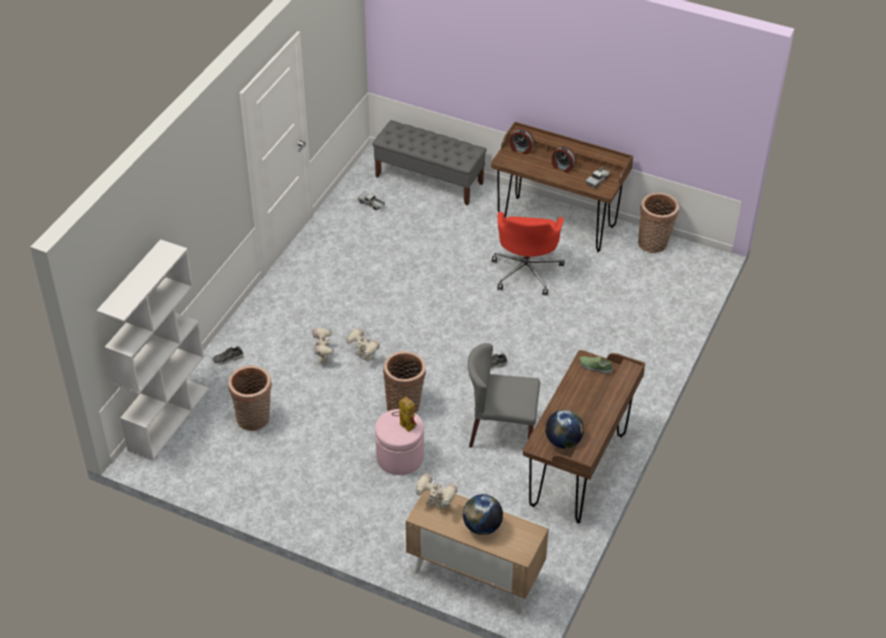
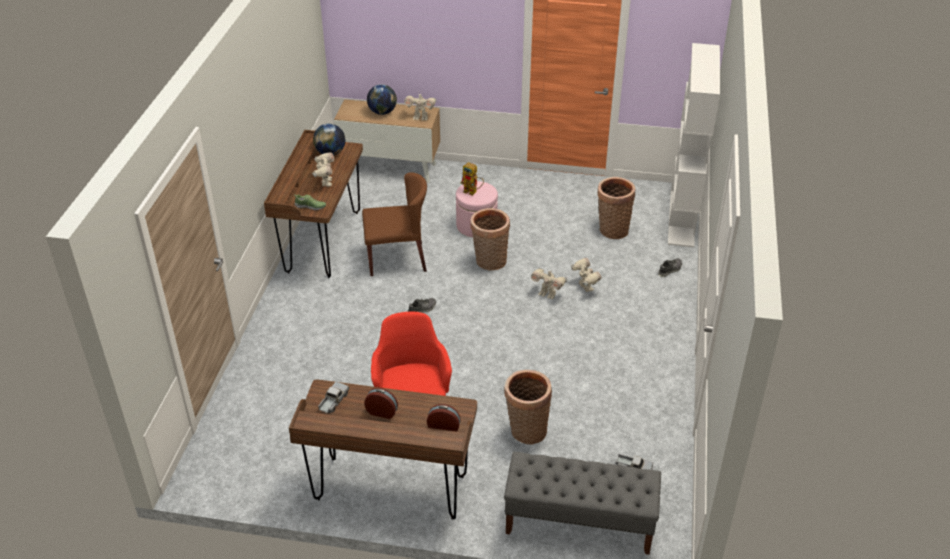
camera: 165 degrees right, 5 degrees down
grey chair [467,343,540,448] -> brown chair [362,172,427,276]
basket [638,193,679,253] -> basket moved to [504,370,552,445]
none -> toy robot [312,153,334,187]

